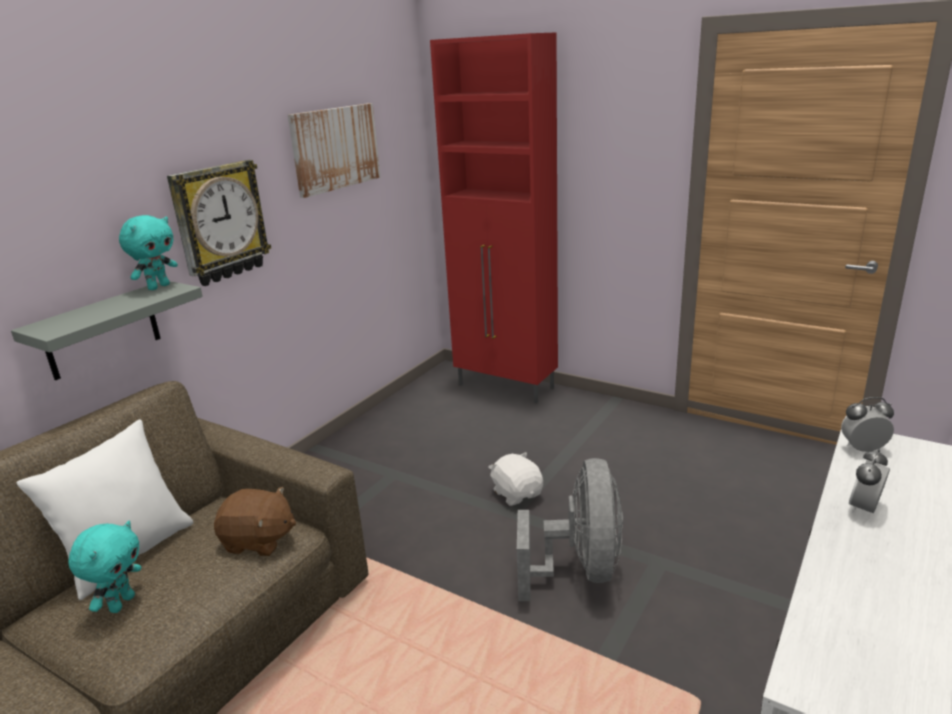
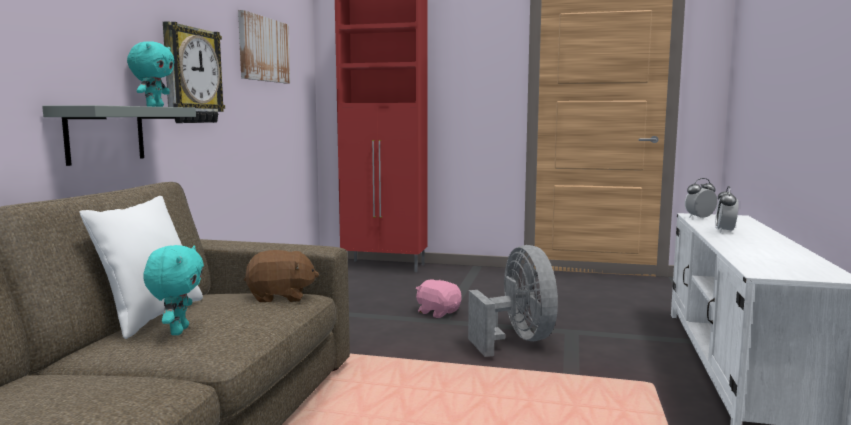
camera: 20 degrees left, 15 degrees down
white plush toy [488,452,543,506] -> pink plush toy [416,279,462,318]

